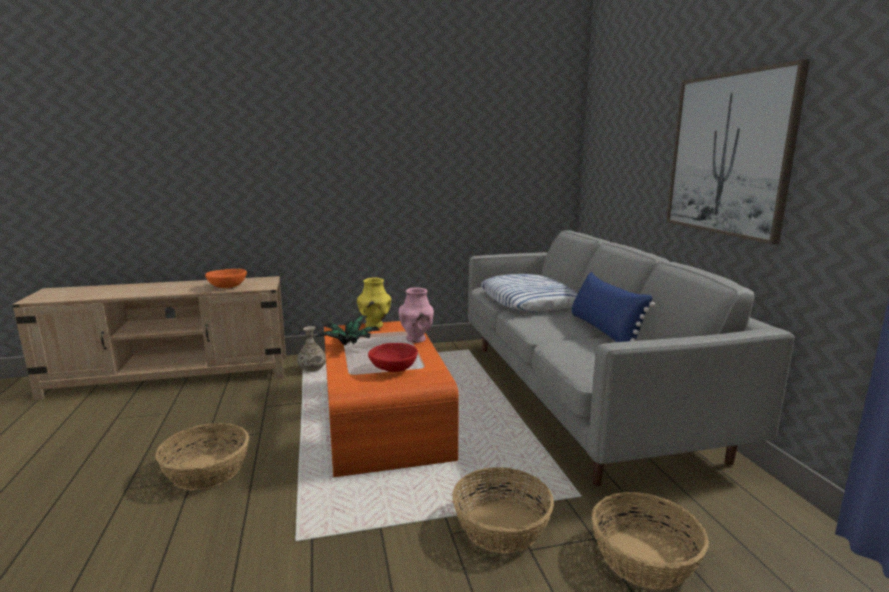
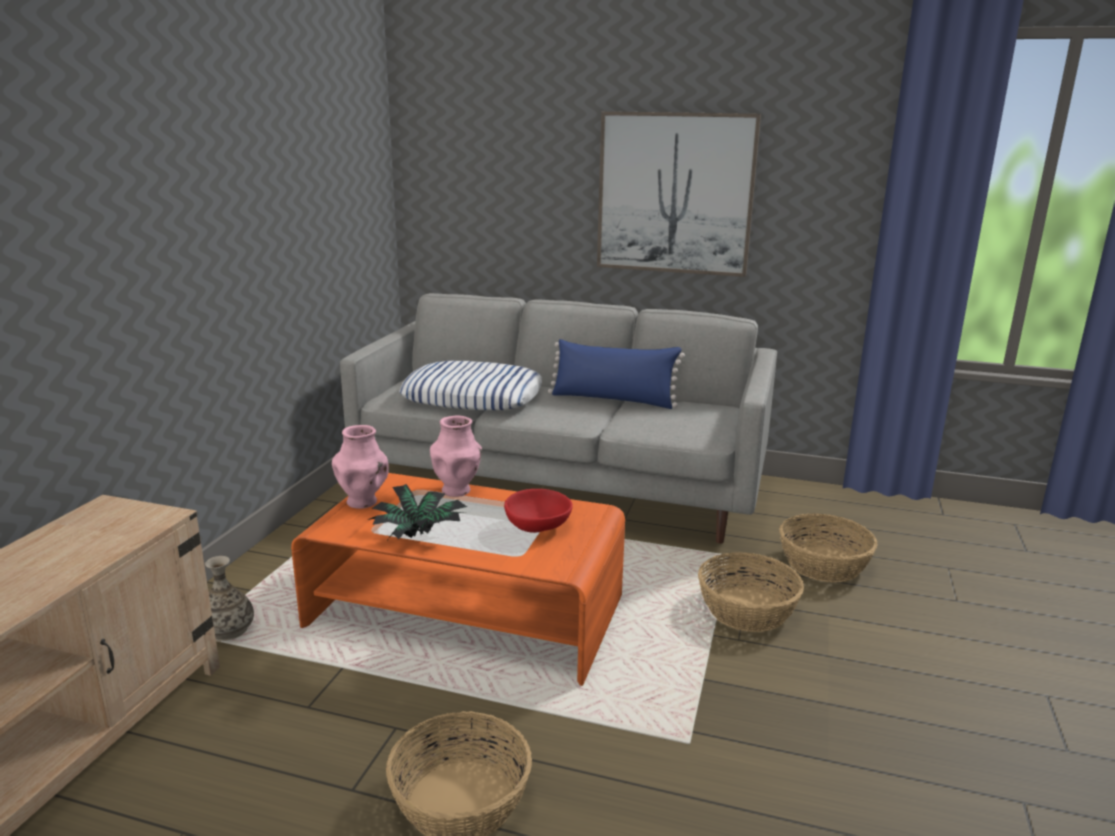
camera: 60 degrees left, 5 degrees up
orange bowl [205,269,247,288] -> none
yellow vase [357,278,391,328] -> pink vase [332,425,389,509]

